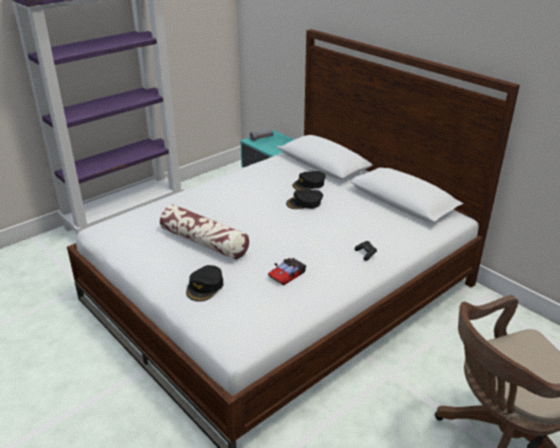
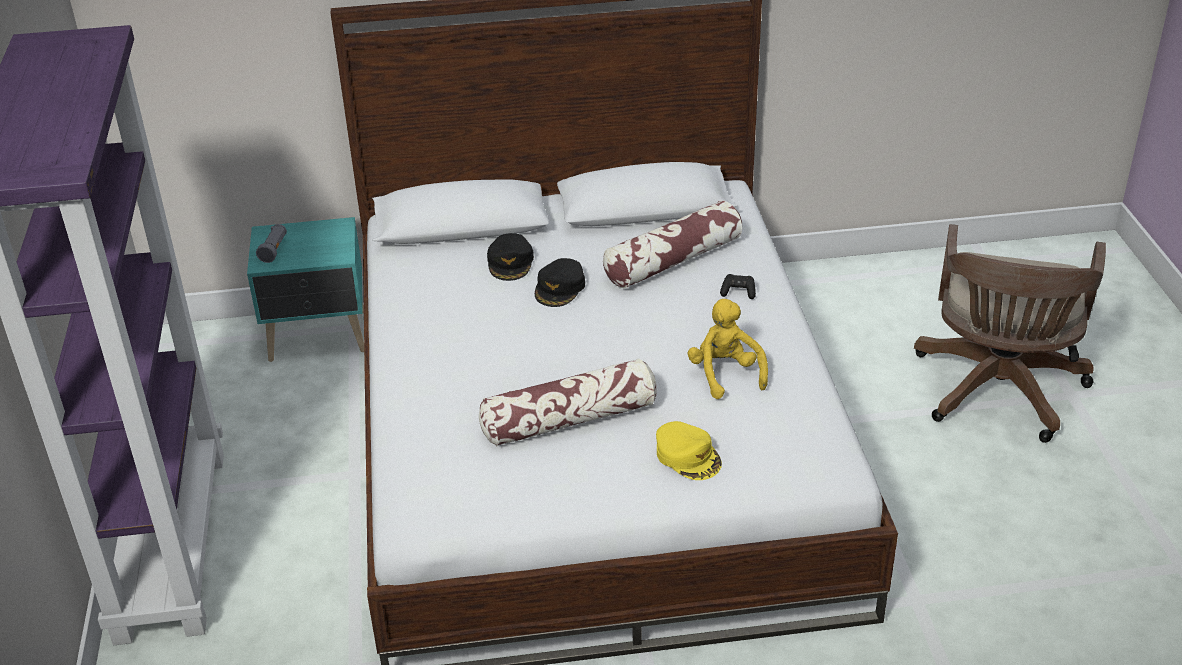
camera: 55 degrees left, 5 degrees up
black cap [186,265,223,302] -> yellow cap [656,421,722,480]
toy car [268,258,306,286] -> yellow plush toy [687,299,768,399]
none -> pillow [603,200,742,288]

